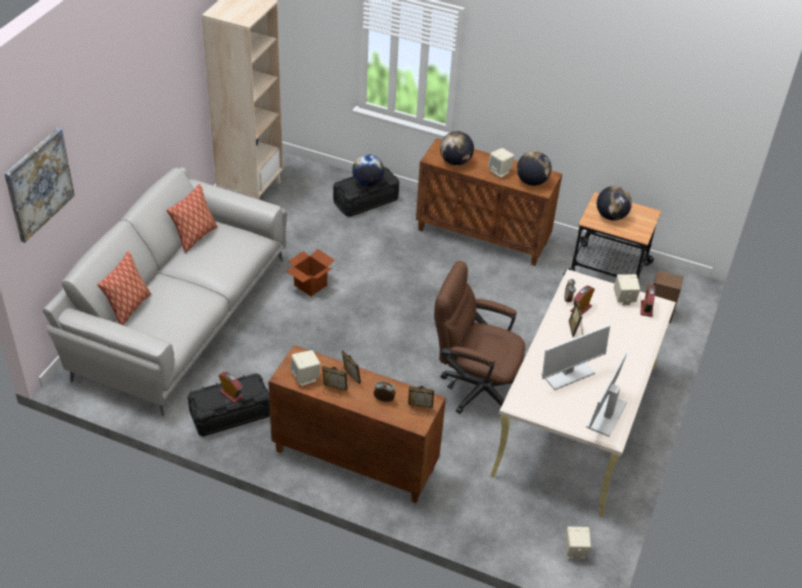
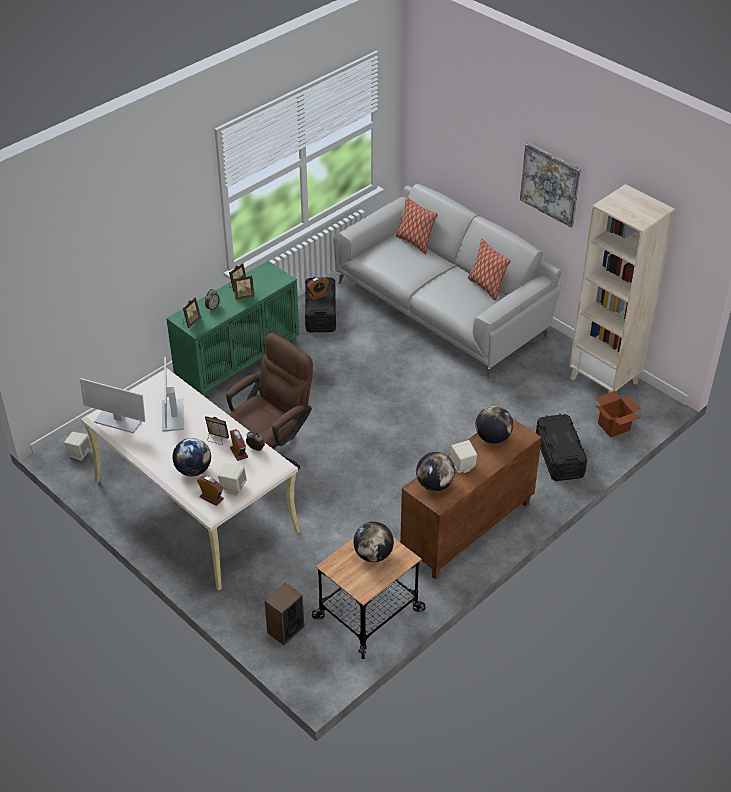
camera: 115 degrees right, 0 degrees up
picture [5,128,75,243] -> picture moved to [520,143,581,227]
brown cabinet [268,345,446,504] -> green cabinet [166,261,299,397]
cardboard box [286,249,335,296] -> cardboard box moved to [595,391,641,438]
beige speaker [291,350,320,386] -> none
globe [352,154,384,187] -> globe moved to [172,438,211,476]
monitor [586,350,628,437] -> monitor turned 150 degrees clockwise [80,378,145,433]

